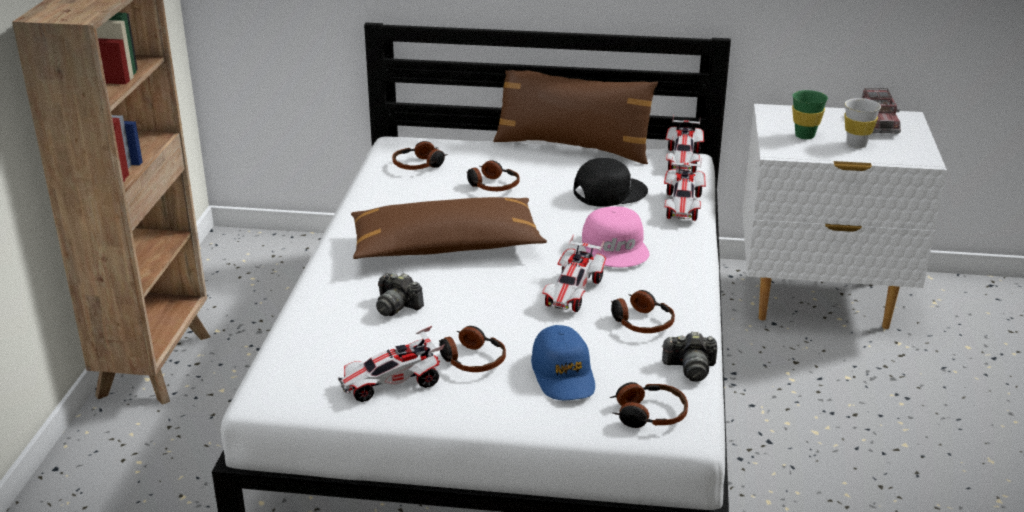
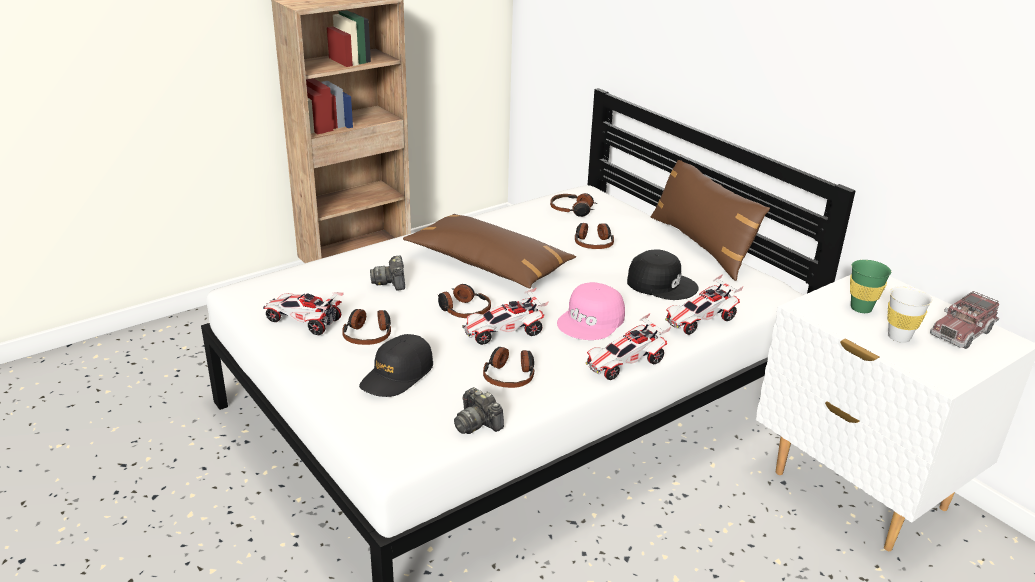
camera: 45 degrees right, 0 degrees up
blue cap [531,325,595,400] -> black cap [359,334,433,397]
headphones [610,382,688,428] -> headphones moved to [438,284,491,318]
toy car [666,115,704,173] -> toy car moved to [585,313,671,380]

